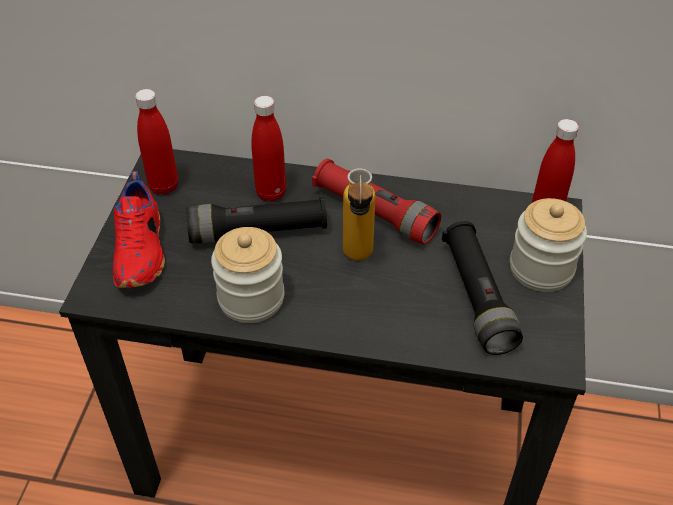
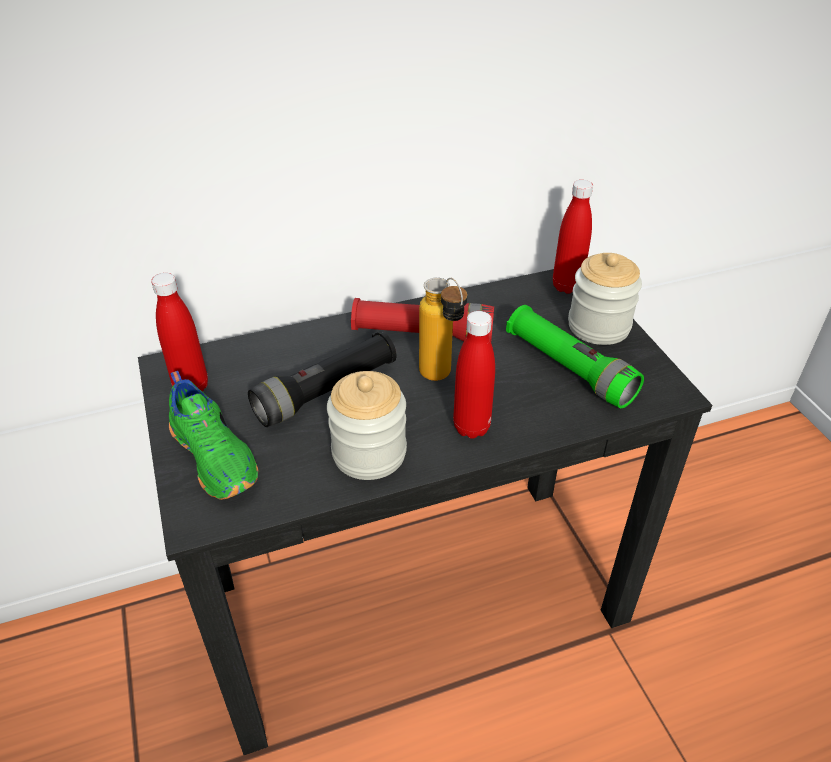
camera: 30 degrees left, 5 degrees down
red shoe [113,171,165,288] -> green shoe [169,371,258,500]
red bottle [251,96,286,202] -> red bottle moved to [453,311,495,439]
black flashlight [442,221,523,355] -> green flashlight [506,305,644,408]

